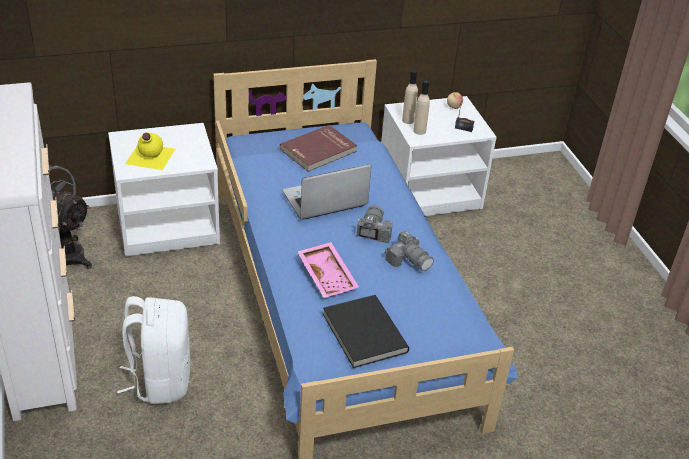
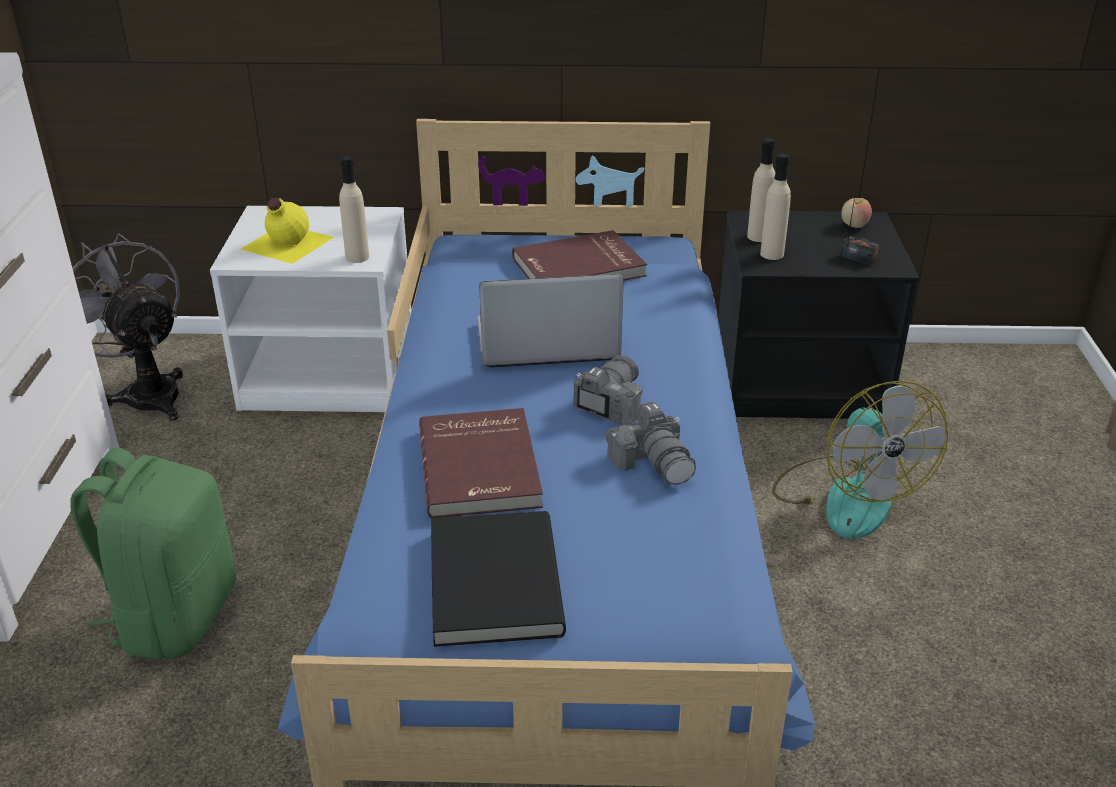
camera: 20 degrees right, 5 degrees down
white backpack [117,296,190,404] -> green backpack [70,448,236,659]
pink tray [298,242,359,298] -> red book [419,408,543,518]
white nightstand [381,96,497,216] -> black nightstand [718,210,919,419]
none -> beige bottle [339,156,369,263]
none -> fan [772,380,948,539]

